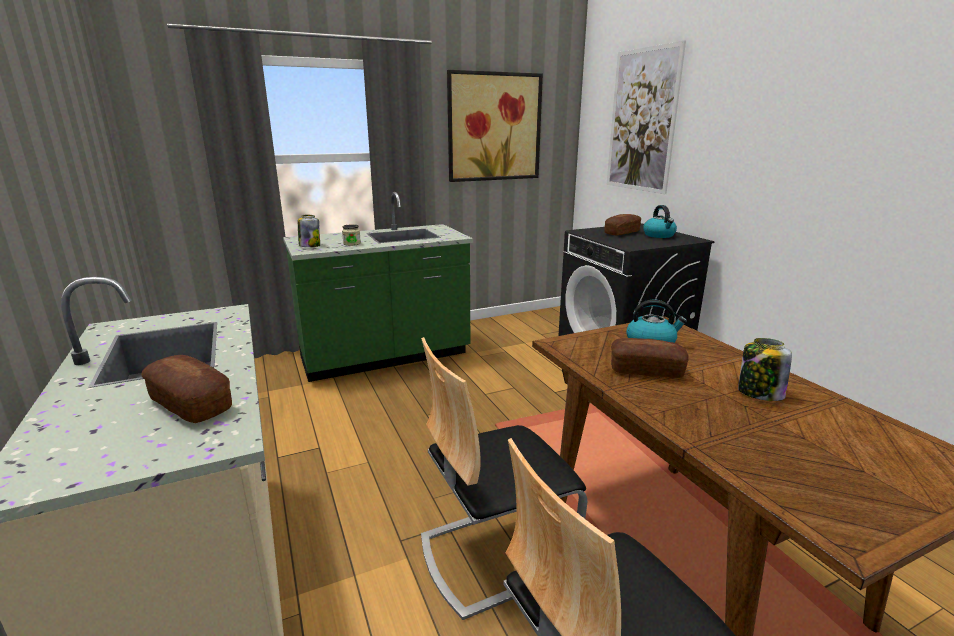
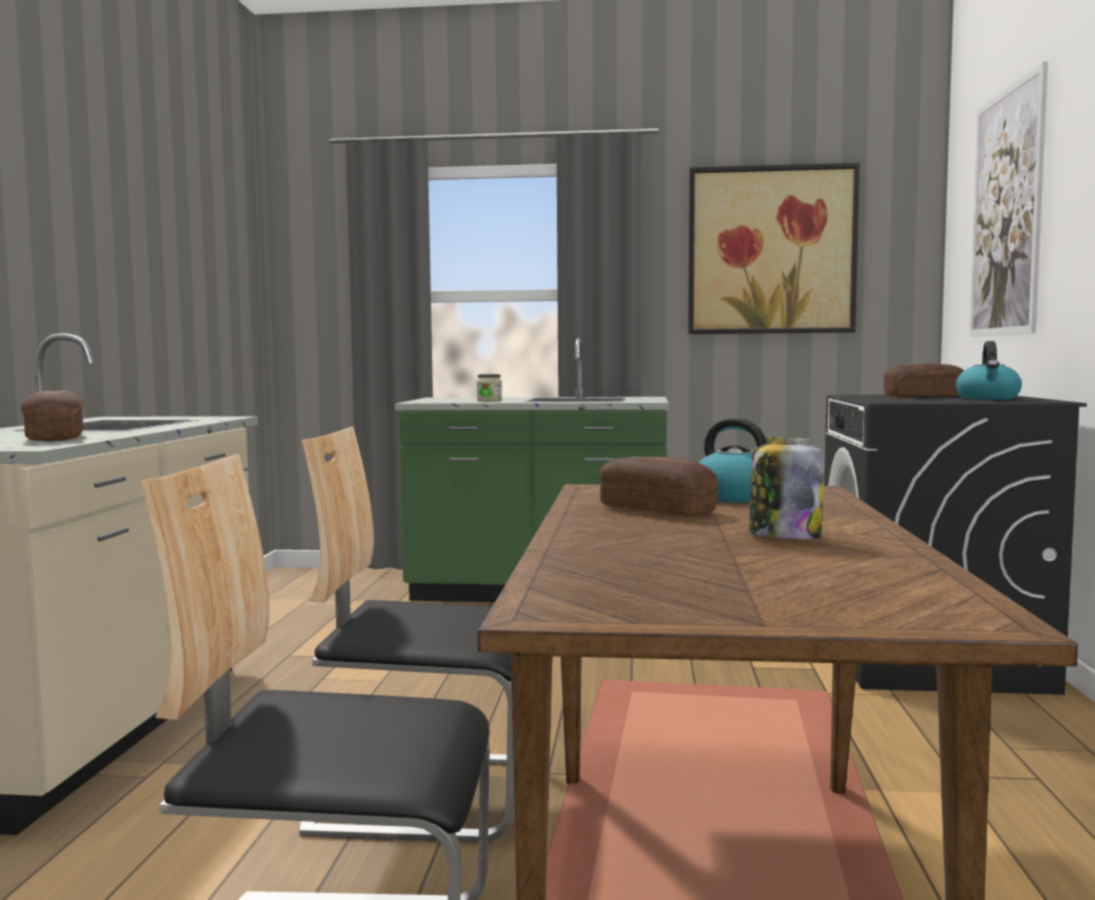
camera: 30 degrees right, 15 degrees down
jar [298,215,320,247] -> none

